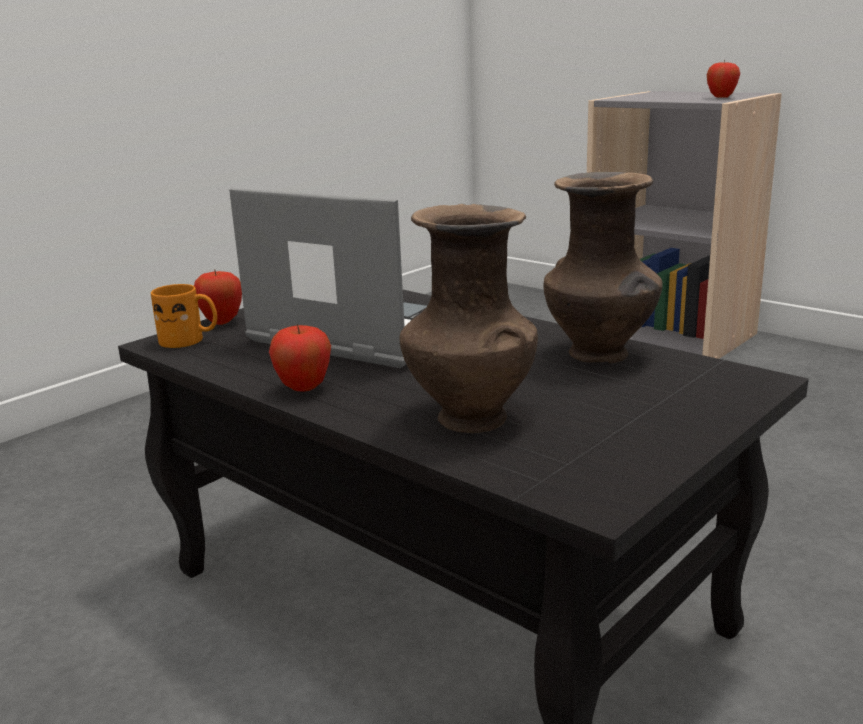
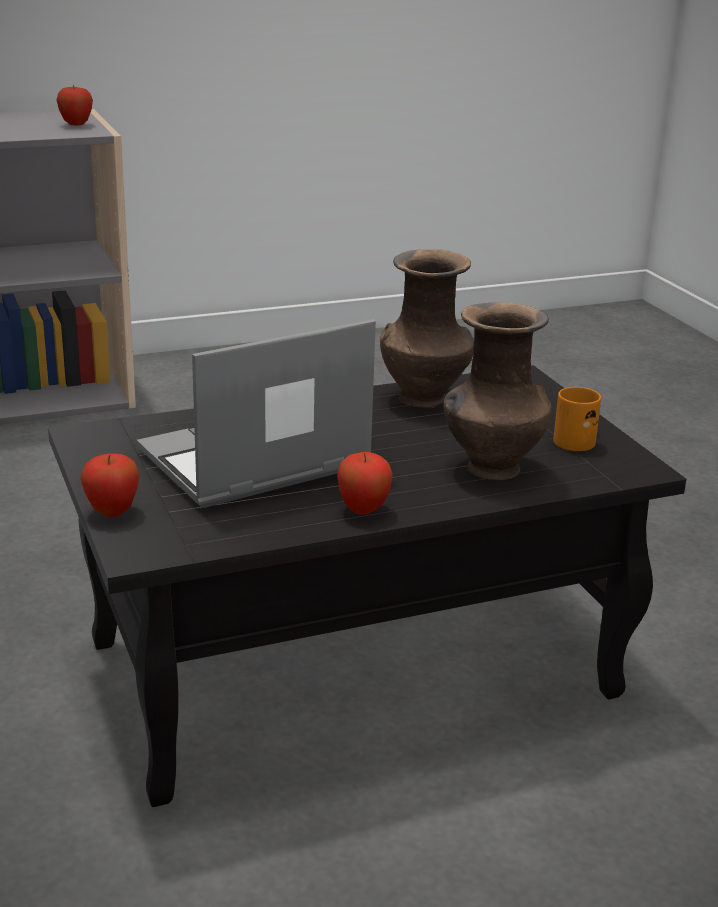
camera: 65 degrees left, 5 degrees up
orange mug [151,284,217,348] -> orange mug moved to [553,387,601,451]

